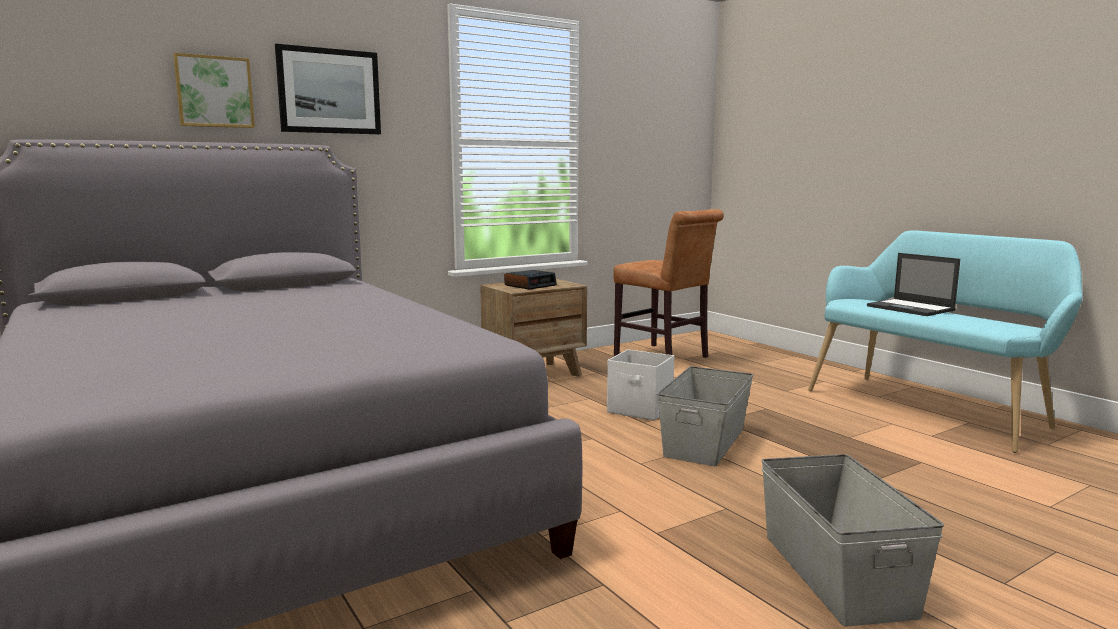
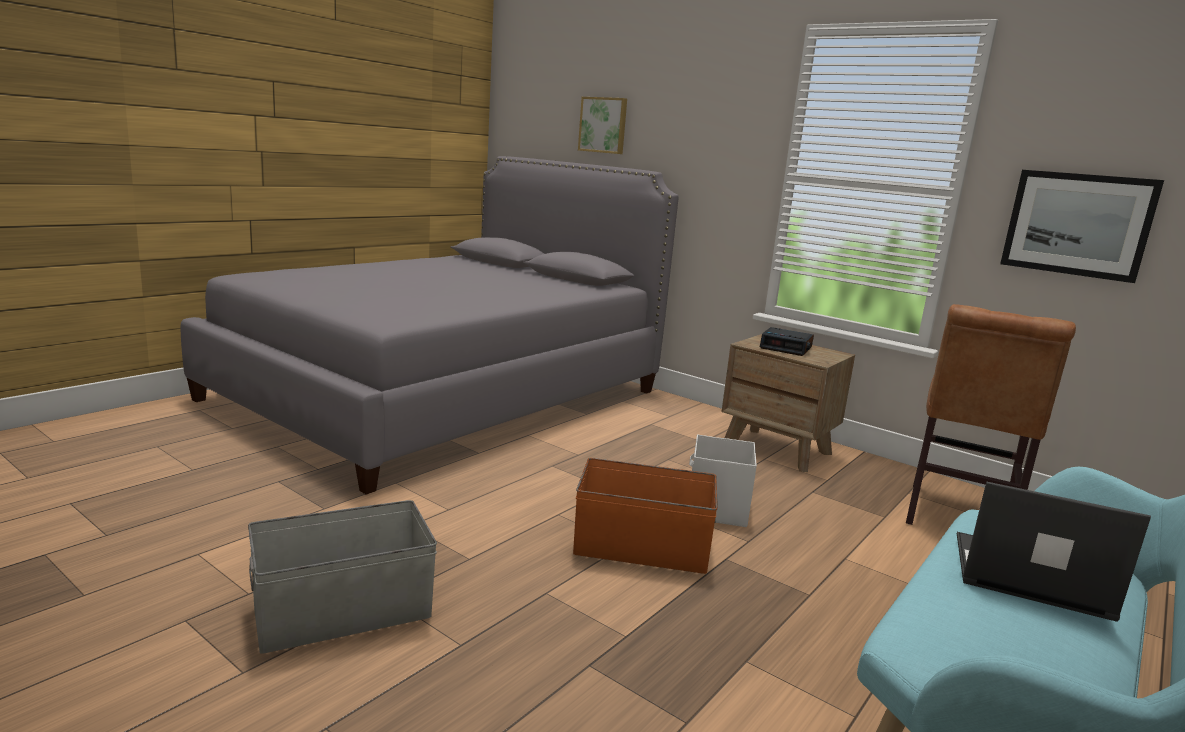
camera: 70 degrees right, 5 degrees up
picture [275,44,381,134] -> picture moved to [1000,170,1164,283]
grey storage box [657,366,753,466] -> orange storage box [573,458,718,574]
laptop [867,253,960,316] -> laptop turned 75 degrees clockwise [957,481,1151,622]

